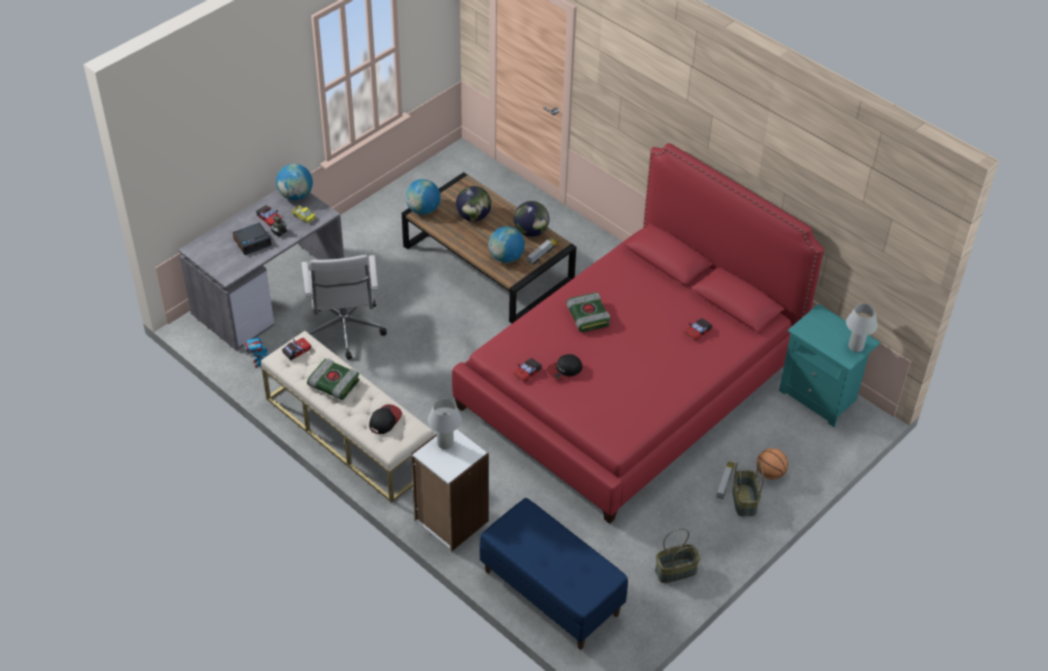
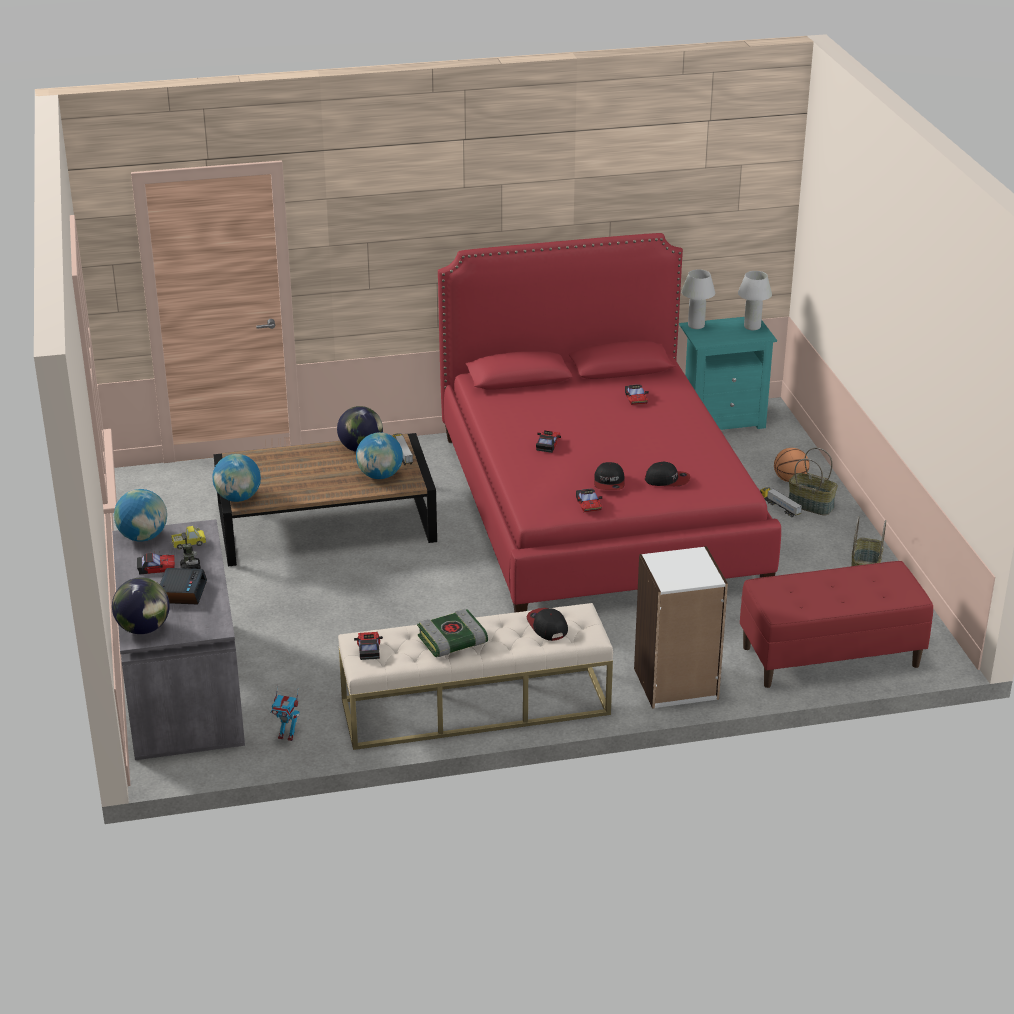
camera: 55 degrees left, 15 degrees down
white office chair [302,255,387,360] -> none
white table lamp [428,399,462,449] -> white table lamp moved to [681,269,715,329]
globe [456,186,491,222] -> globe moved to [112,578,170,634]
blue bench [479,498,628,650] -> red bench [740,561,933,688]
book [566,292,610,332] -> toy car [536,431,561,453]
none -> cap [645,462,690,486]

